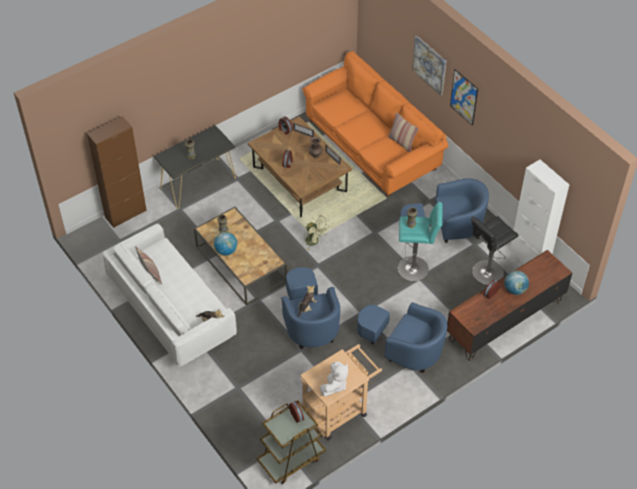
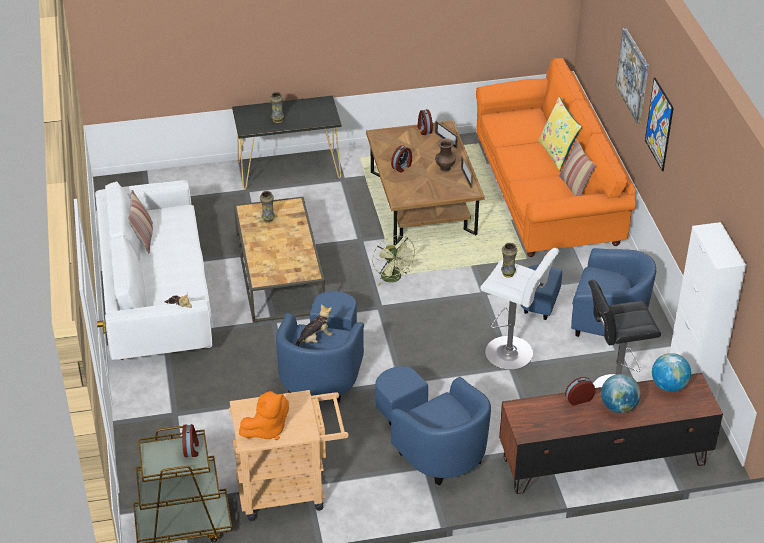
camera: 25 degrees right, 10 degrees down
brown cabinet [87,116,147,228] -> none
globe [214,232,237,255] -> globe moved to [652,353,691,392]
white plush toy [320,361,348,396] -> orange plush toy [239,391,289,440]
turquoise stool [398,202,442,281] -> white stool [480,248,559,370]
none -> yellow pillow [538,97,582,171]

